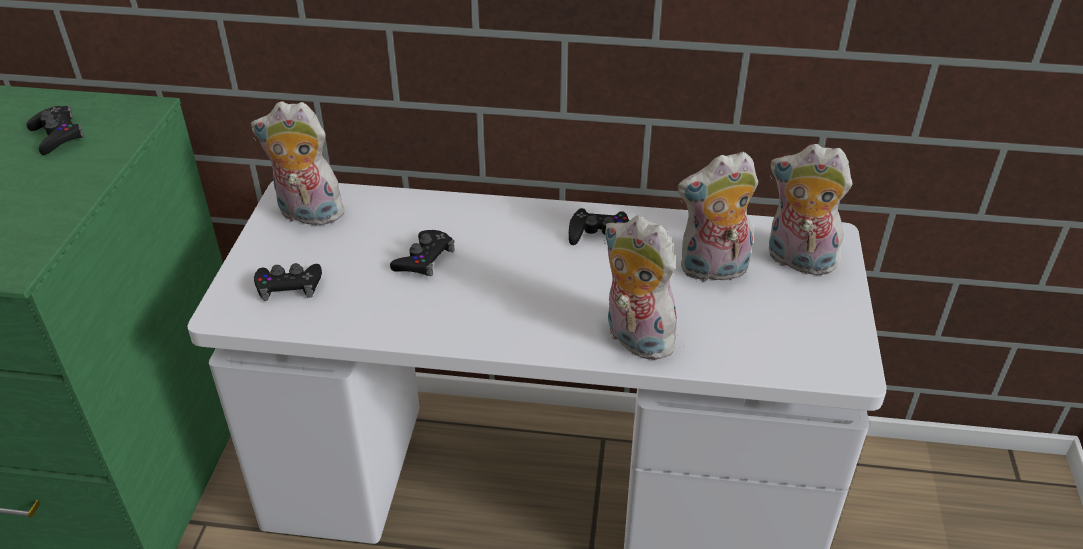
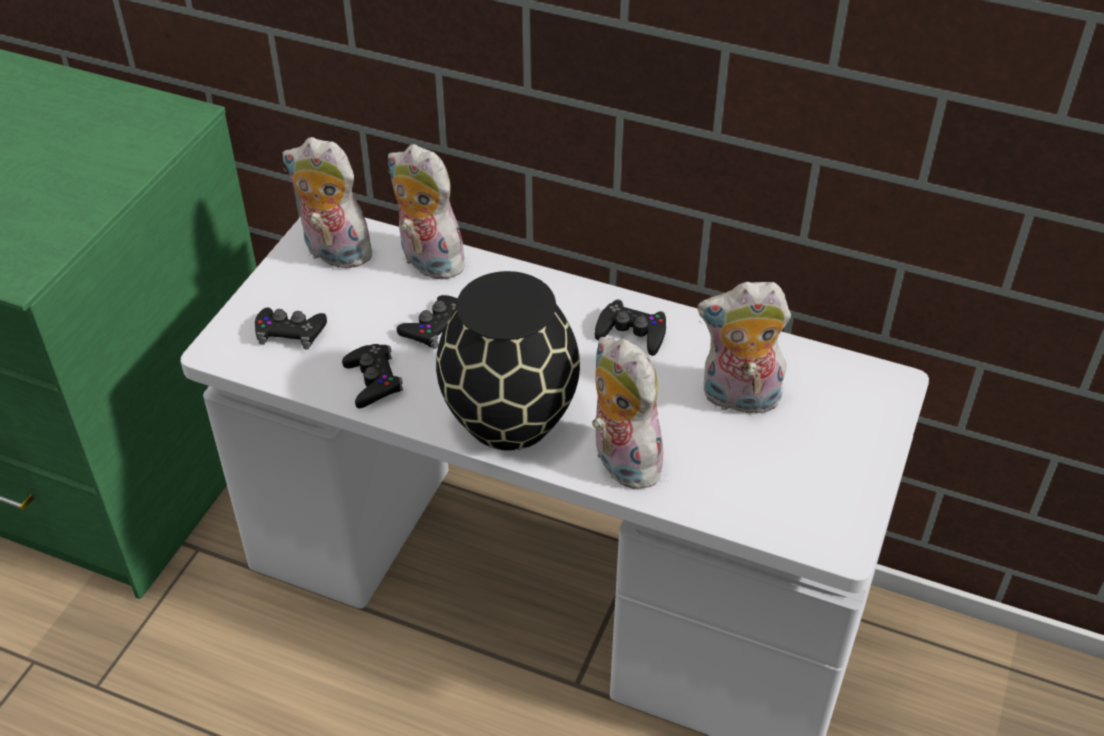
camera: 15 degrees right, 5 degrees up
black game controller [26,106,85,155] -> black game controller moved to [342,344,403,408]
plush toy [769,144,852,278] -> plush toy moved to [388,144,467,280]
none -> black vase [436,271,580,451]

